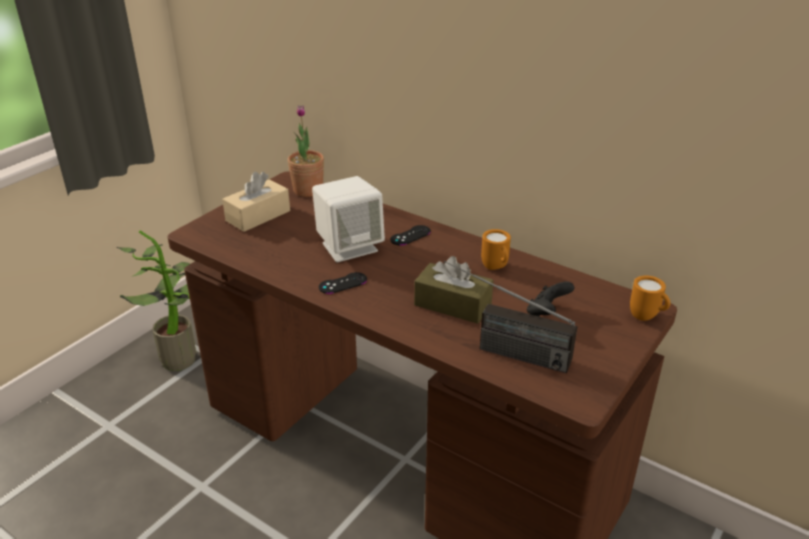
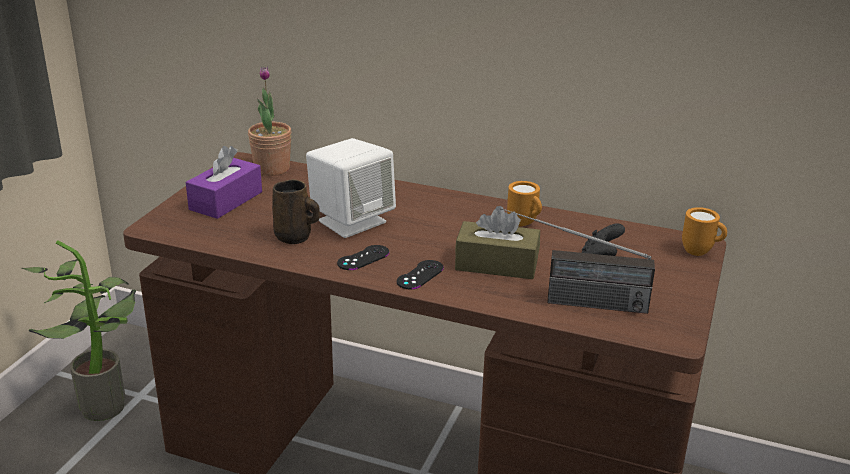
camera: 15 degrees left, 5 degrees down
beige tissue box [222,172,290,232] -> purple tissue box [186,146,262,219]
black game controller [391,225,431,245] -> black game controller moved to [397,260,444,289]
none -> brown mug [272,179,320,244]

